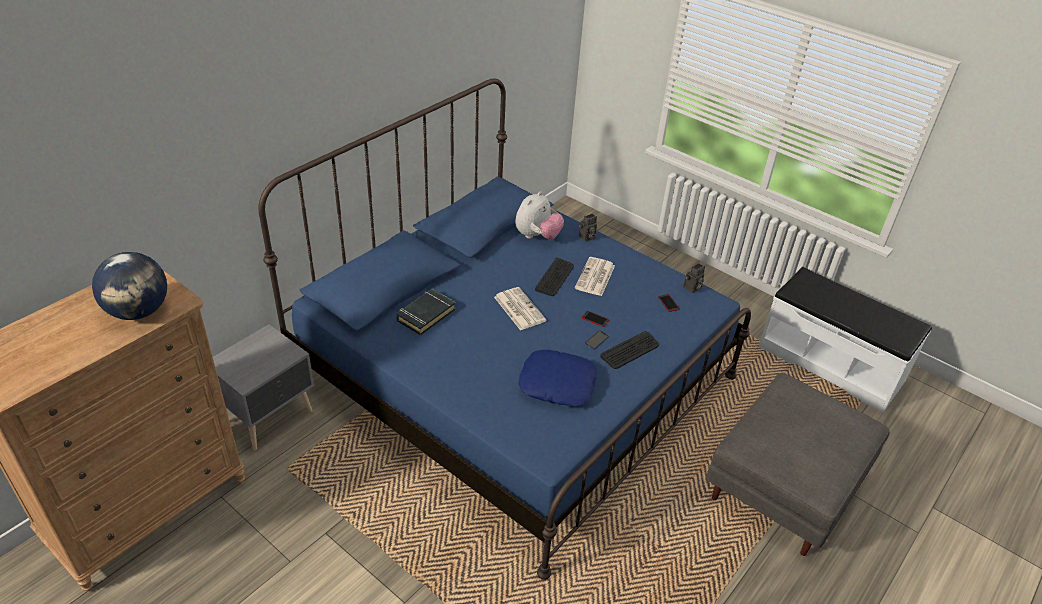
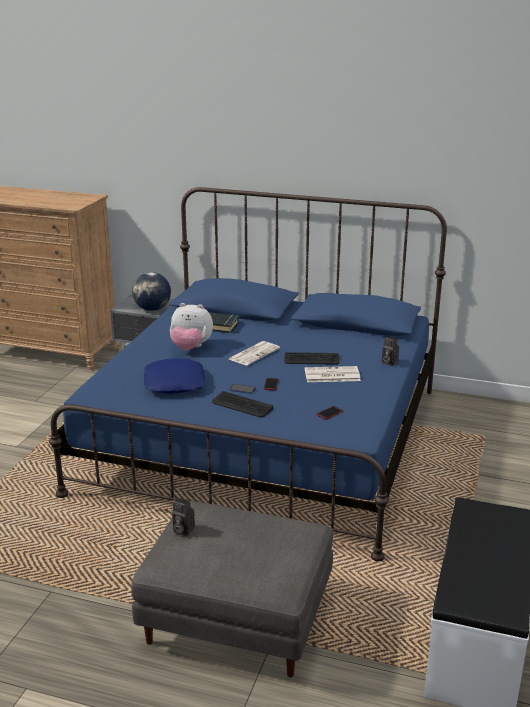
camera: 70 degrees right, 15 degrees down
globe [92,252,167,320] -> globe moved to [132,272,171,311]
plush toy [515,191,564,240] -> plush toy moved to [170,303,213,350]
camera [683,263,705,293] -> camera moved to [172,498,195,536]

